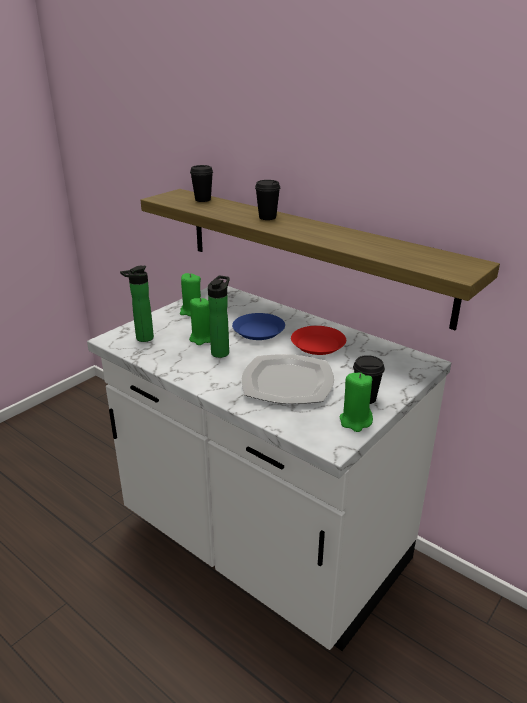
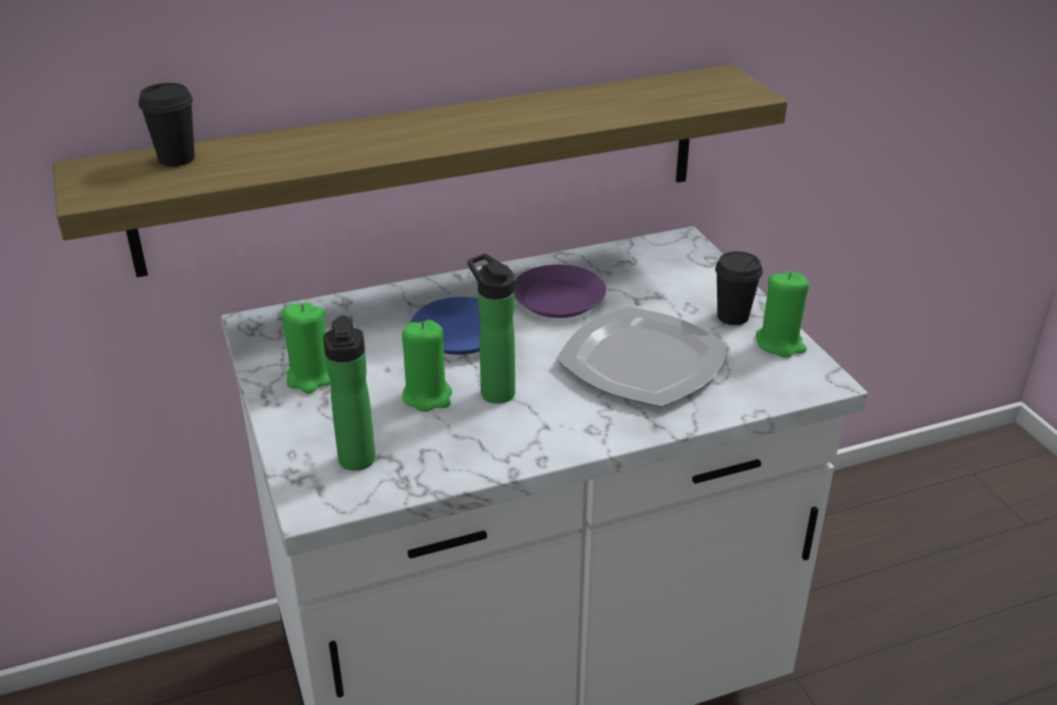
camera: 60 degrees left, 5 degrees up
black cup [255,180,281,220] -> none
red plate [291,326,346,355] -> purple plate [514,265,606,318]

